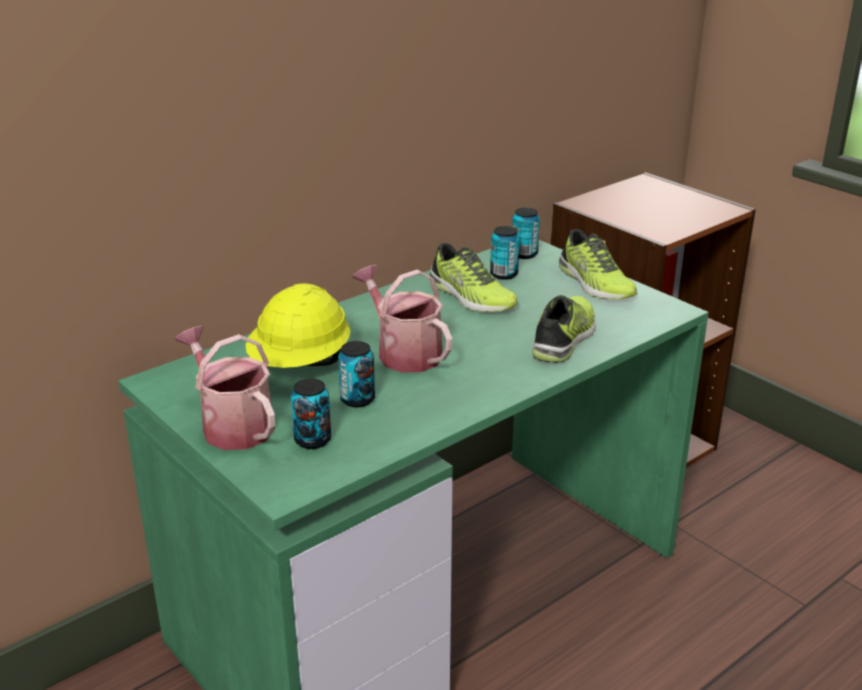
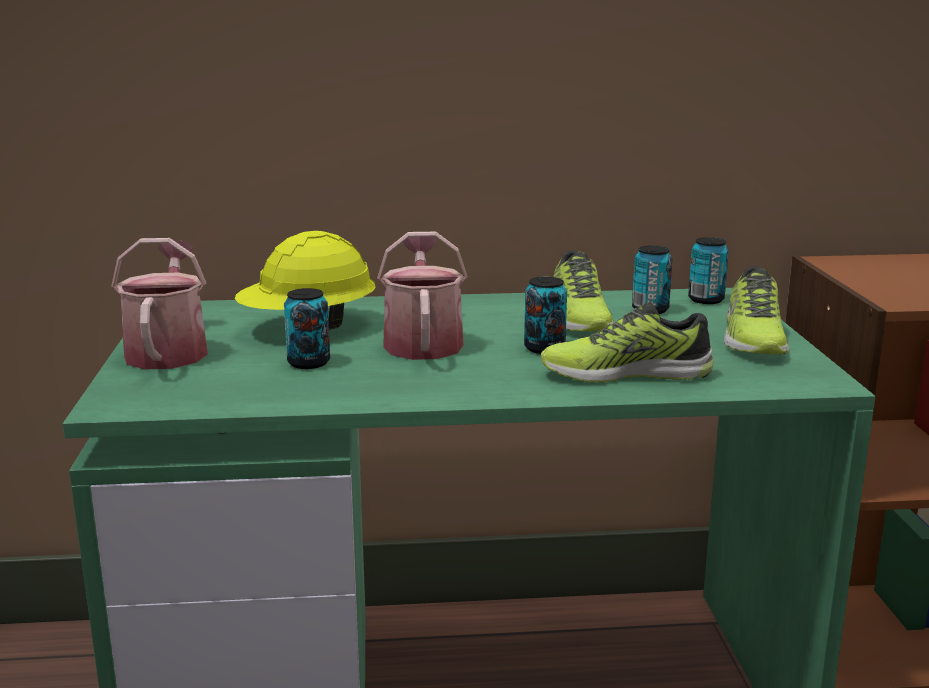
camera: 35 degrees right, 10 degrees down
can [291,379,331,449] -> can moved to [524,277,567,354]
shoe [532,295,596,363] -> shoe turned 150 degrees counterclockwise [541,303,714,383]

